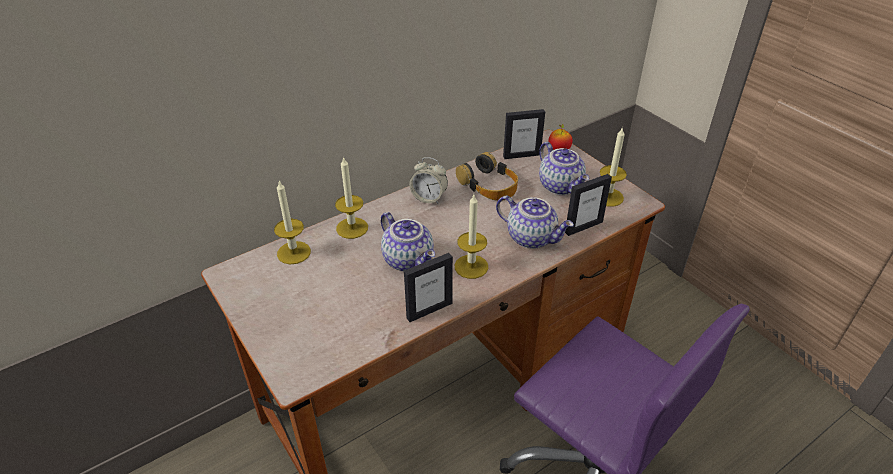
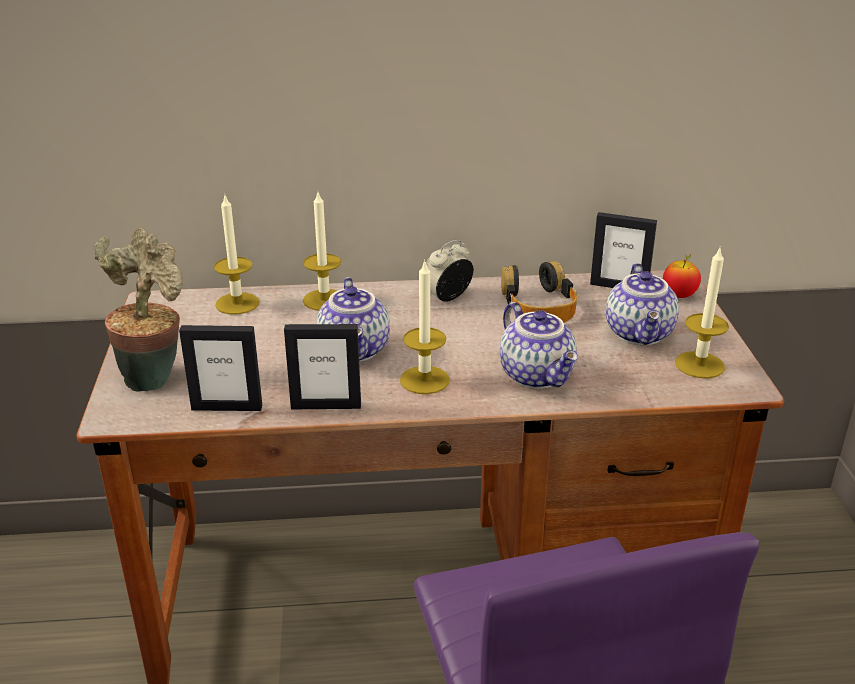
camera: 30 degrees right, 10 degrees down
alarm clock [409,157,448,204] -> alarm clock turned 90 degrees clockwise [426,240,474,302]
picture frame [565,174,612,236] -> picture frame moved to [179,325,262,411]
none -> potted plant [94,228,183,391]

